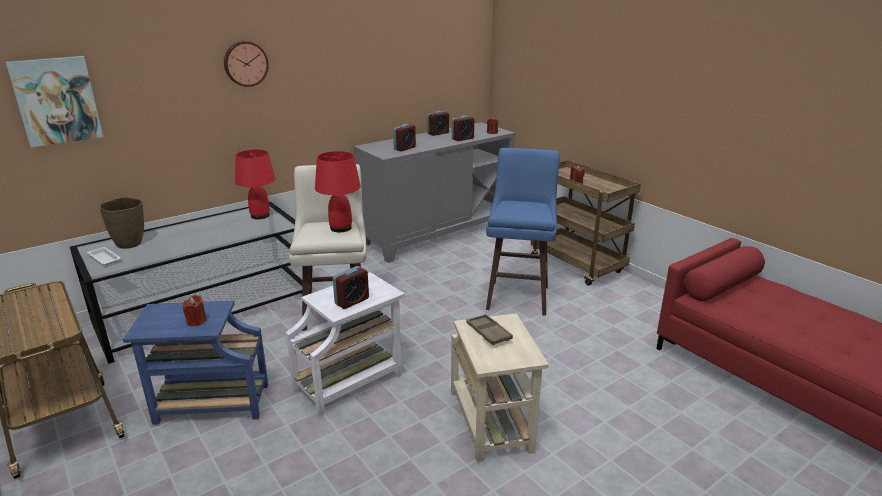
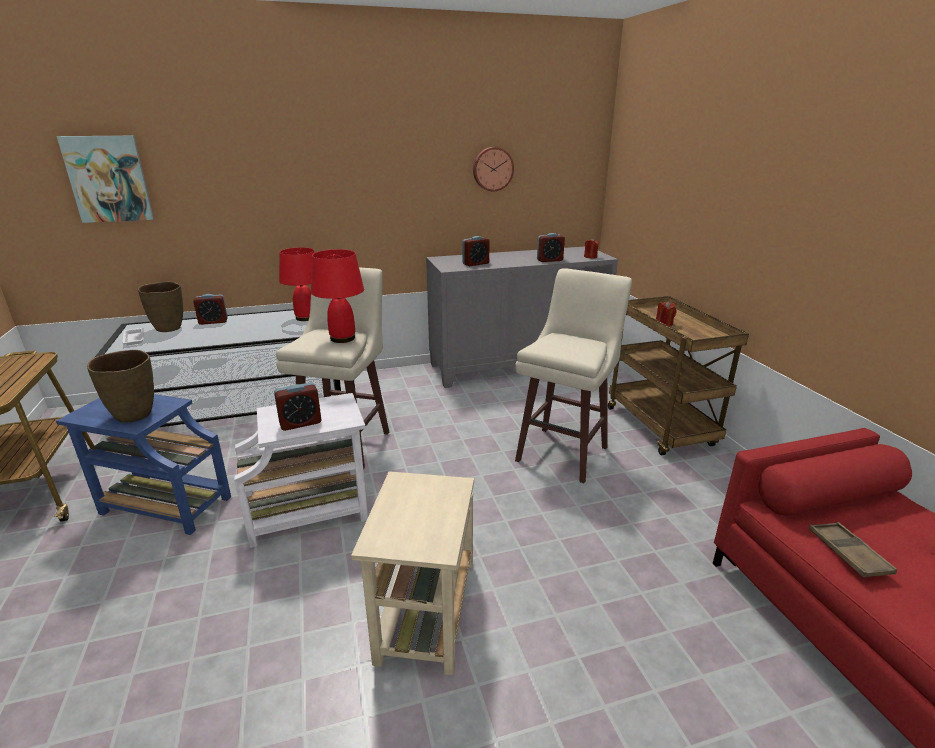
camera: 20 degrees right, 0 degrees up
red candle [182,295,207,326] -> brown vase [87,350,154,423]
wall clock [224,41,269,87] -> wall clock moved to [473,147,514,191]
alarm clock [427,111,449,136] -> alarm clock moved to [193,294,228,325]
brown tray [466,314,513,345] -> brown tray moved to [809,522,897,577]
blue stool [486,148,560,316] -> beige stool [515,268,632,483]

